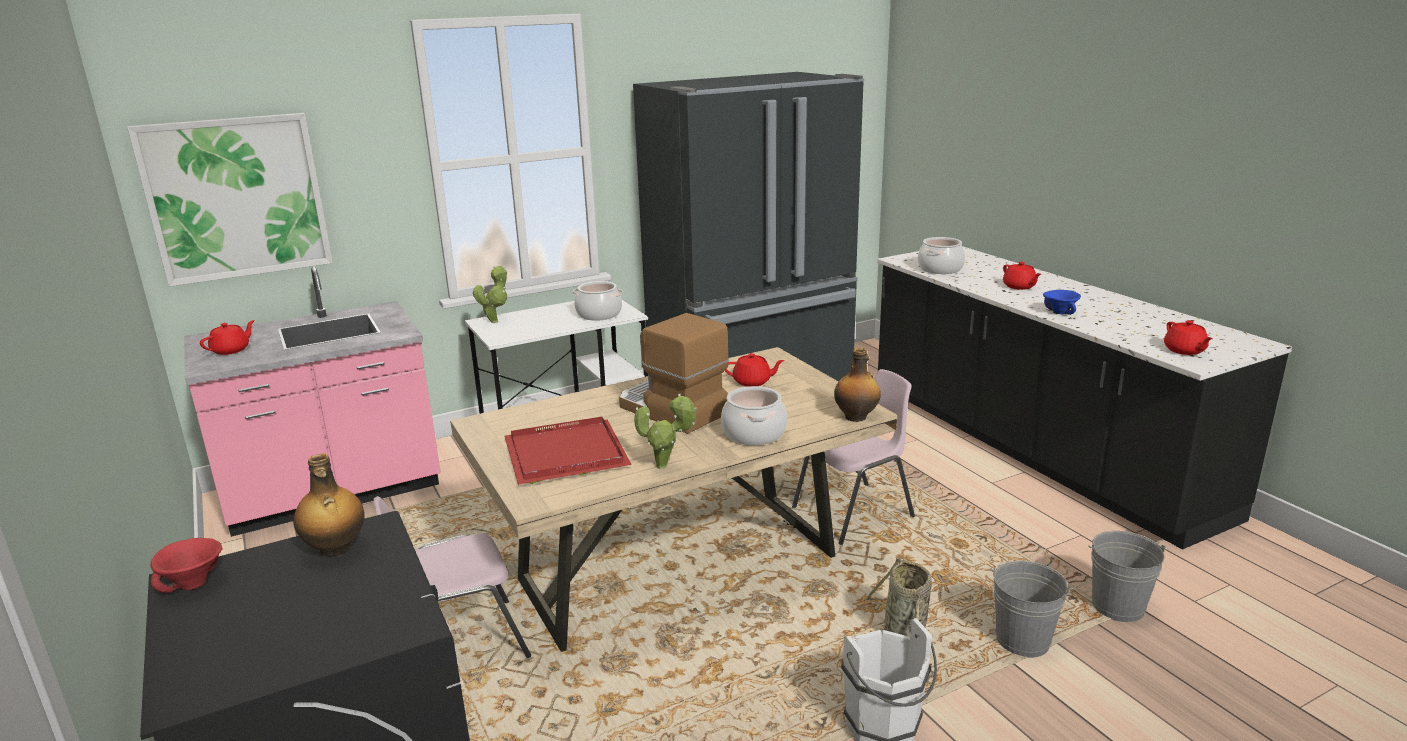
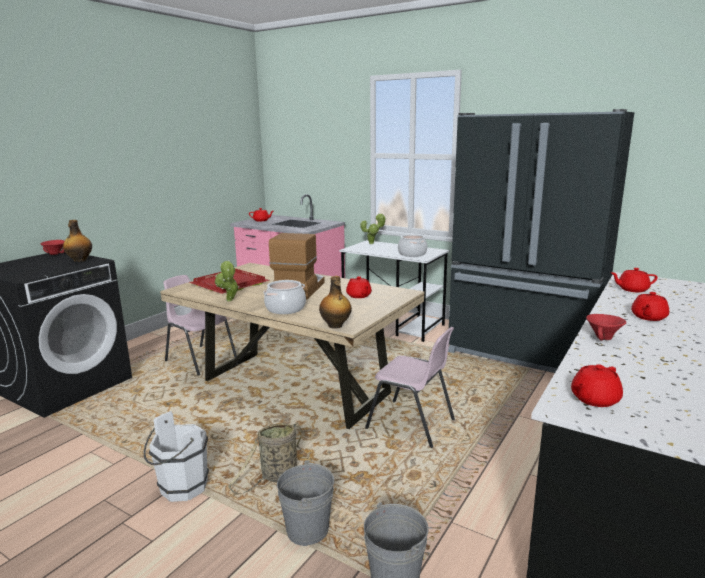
camera: 60 degrees right, 5 degrees down
picture [127,113,333,287] -> none
cooking pot [918,237,965,274] -> red teapot [612,268,658,292]
blue bowl [1043,290,1081,315] -> red bowl [586,314,626,341]

